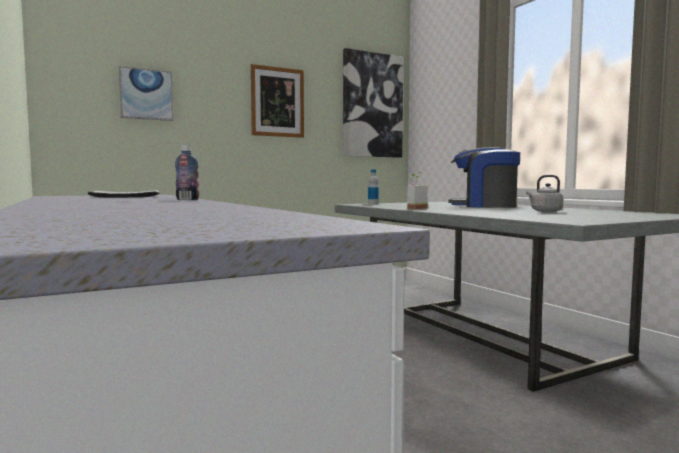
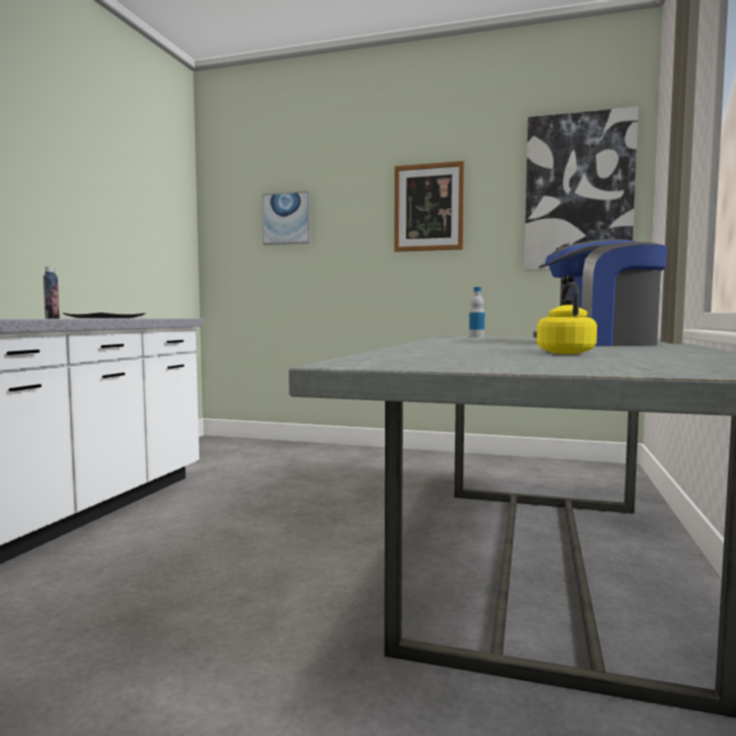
camera: 45 degrees right, 0 degrees up
potted plant [407,172,428,209] -> none
coffee machine [448,147,520,208] -> coffee machine turned 60 degrees counterclockwise [533,239,667,346]
grey kettle [526,175,563,212] -> yellow kettle [537,282,597,354]

